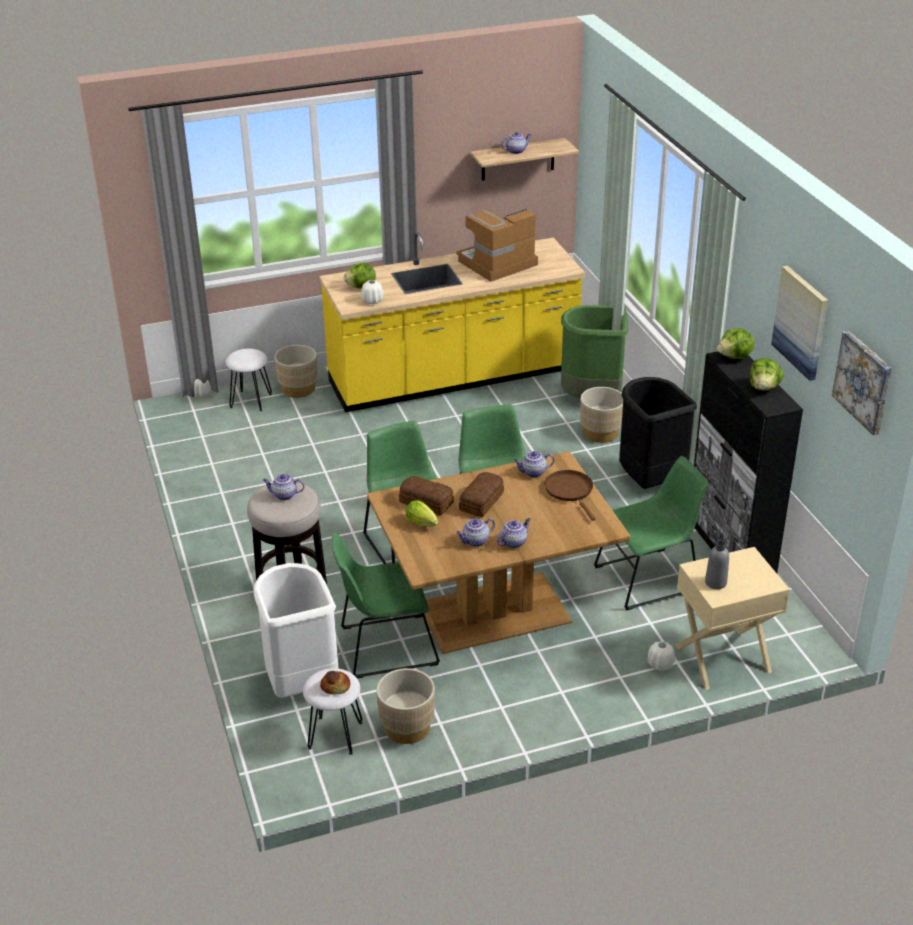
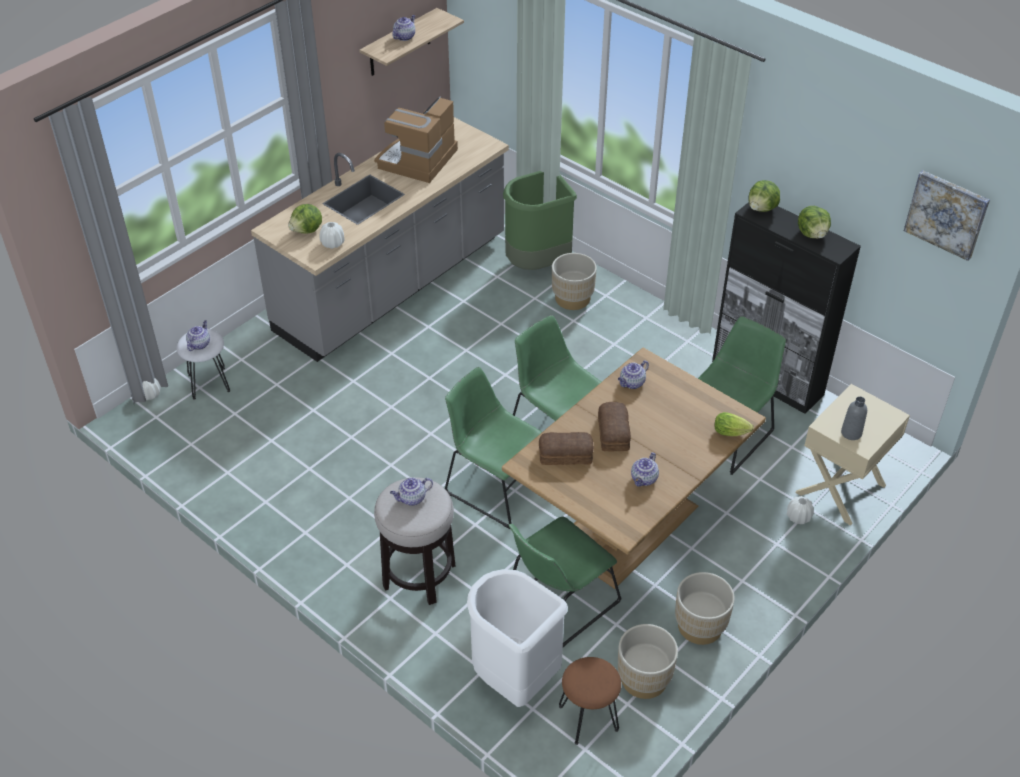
camera: 30 degrees left, 10 degrees up
beige planter [274,345,318,398] -> beige planter moved to [675,572,735,645]
white stool [303,668,362,755] -> brown stool [559,657,621,745]
yellow counter [319,232,585,412] -> grey counter [251,117,509,362]
bread [320,671,350,695] -> none
lettuce [406,500,438,527] -> lettuce moved to [715,412,754,436]
teapot [497,518,531,548] -> teapot moved to [186,320,210,351]
brown frying pan [544,470,596,521] -> none
black trash can [619,377,697,489] -> none
picture [771,266,828,381] -> none

